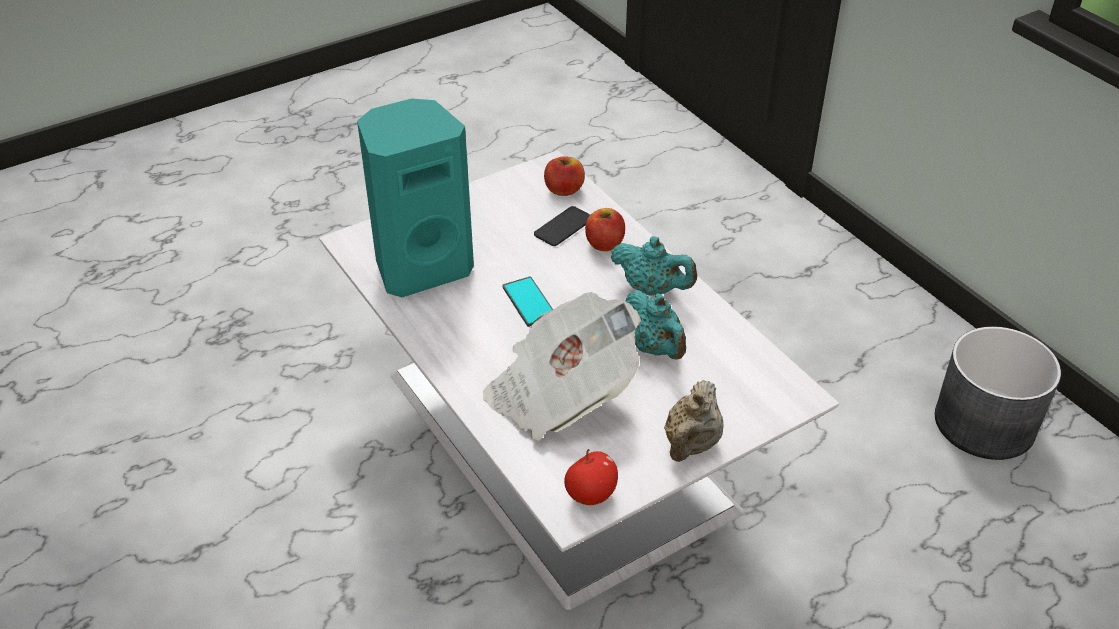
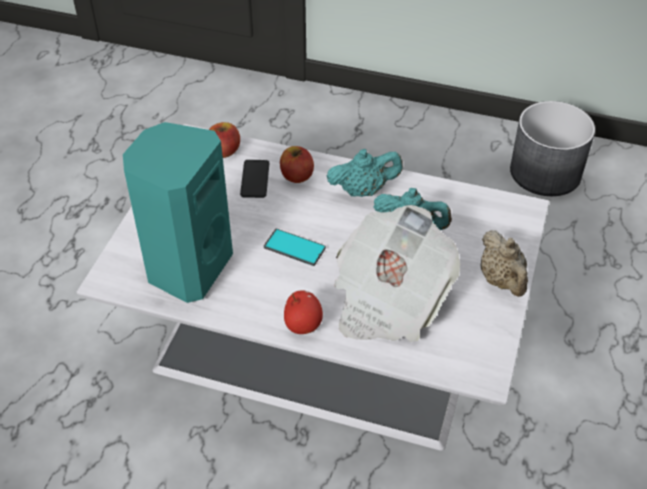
camera: 40 degrees left, 5 degrees up
apple [564,449,618,505] -> apple moved to [284,290,323,334]

